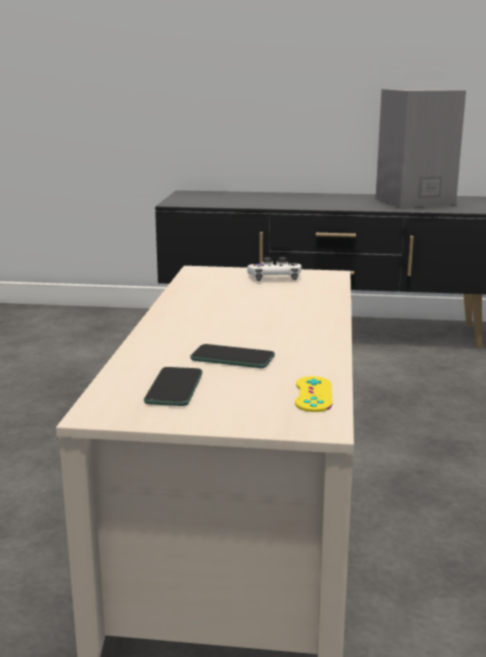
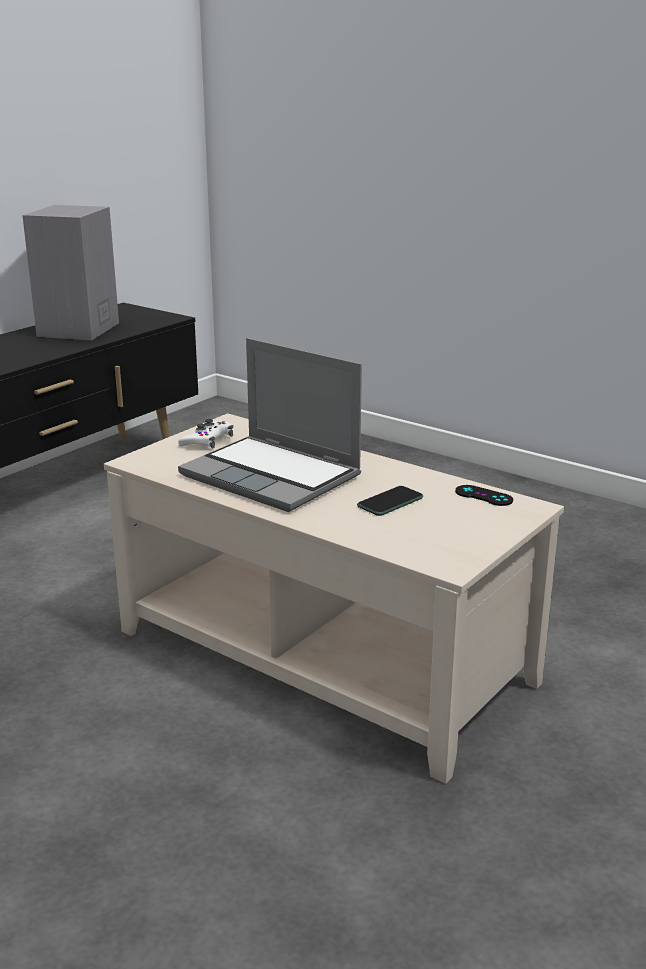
camera: 60 degrees left, 5 degrees up
phone [144,367,202,406] -> none
yellow game controller [295,376,332,412] -> black game controller [455,485,513,506]
none -> laptop [178,338,362,512]

